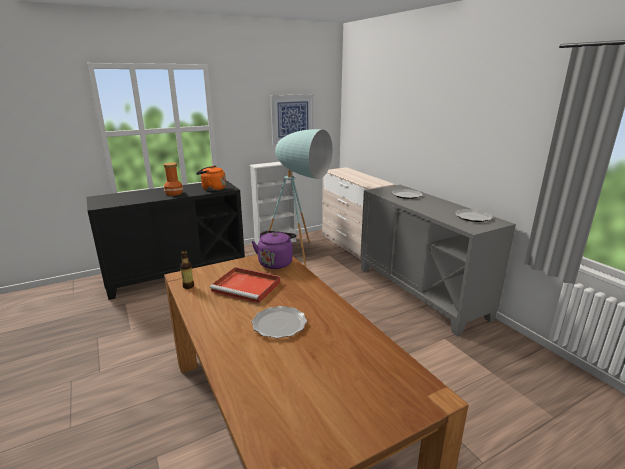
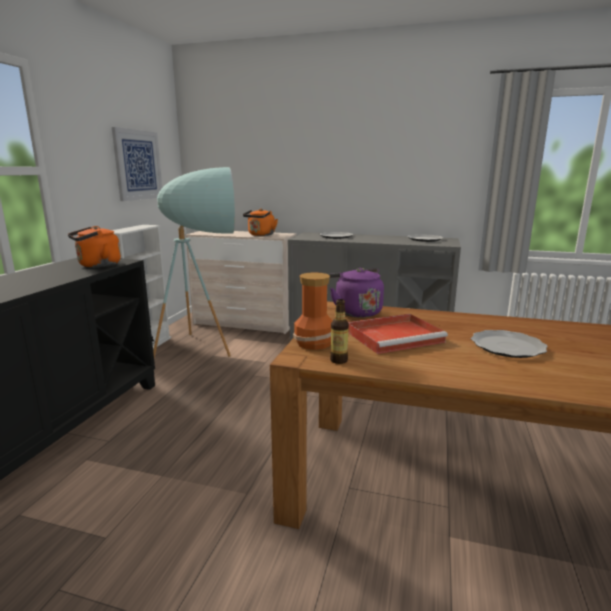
camera: 45 degrees left, 5 degrees down
vase [163,163,183,196] -> vase moved to [293,272,332,350]
none -> orange kettle [243,209,278,236]

